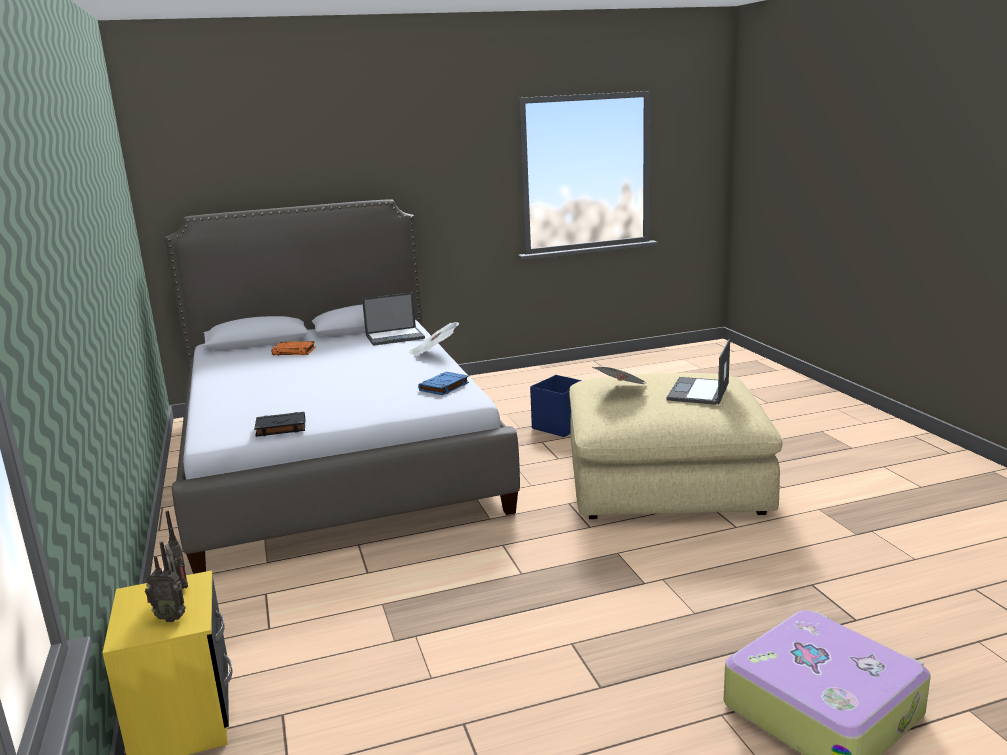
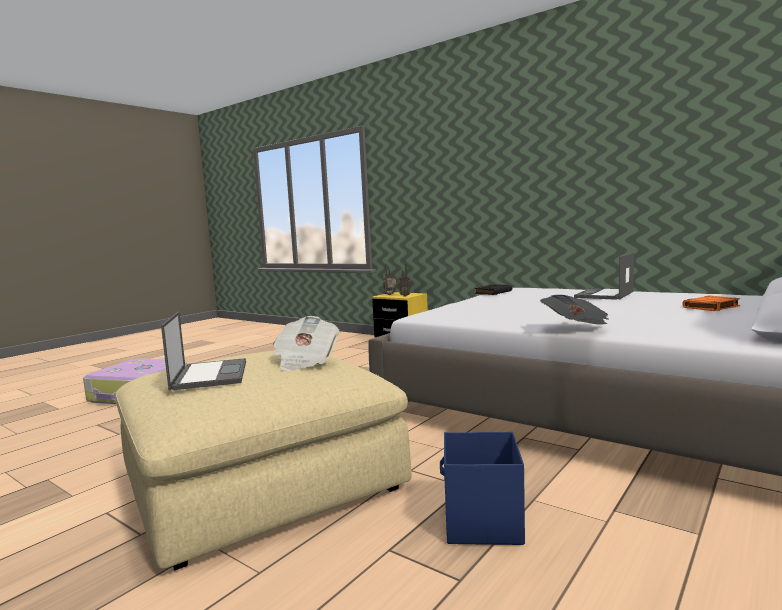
camera: 145 degrees right, 10 degrees down
laptop [362,292,425,346] -> laptop moved to [574,252,634,300]
blue book [418,372,469,395] -> none

